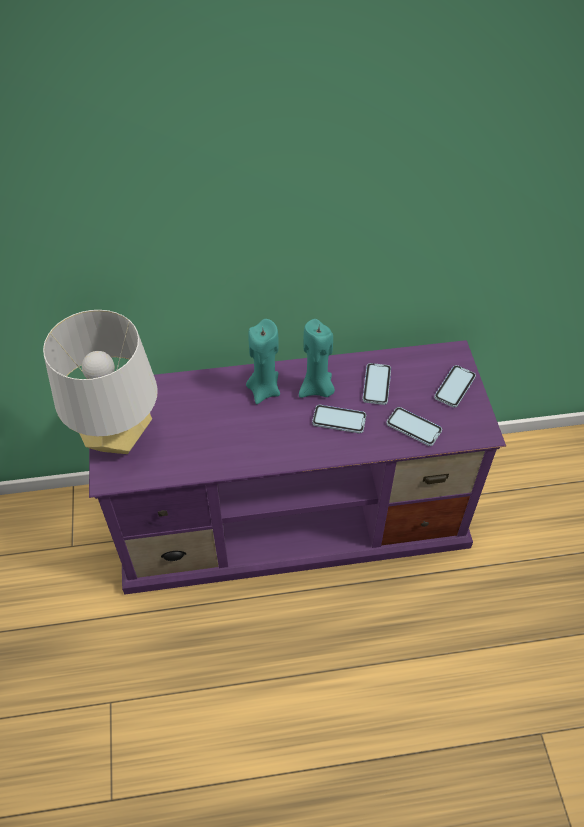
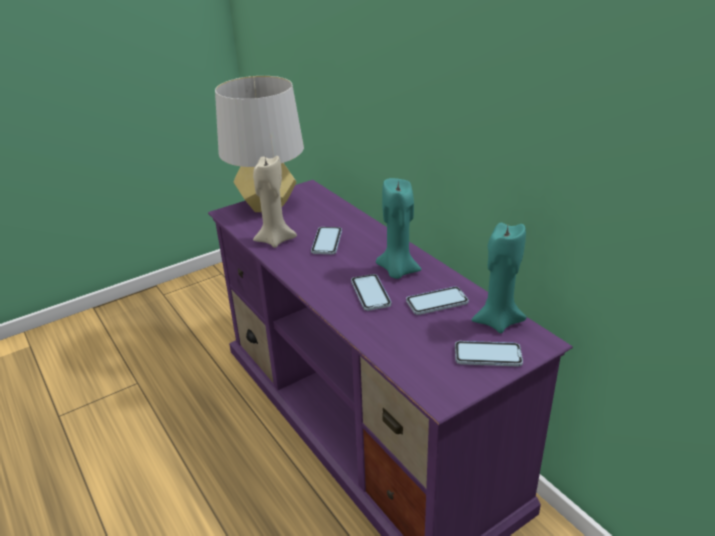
camera: 65 degrees right, 20 degrees down
turquoise candle [246,319,280,404] -> turquoise candle moved to [472,223,526,333]
phone [386,407,442,446] -> phone moved to [311,227,342,254]
none -> beige candle [253,156,297,248]

